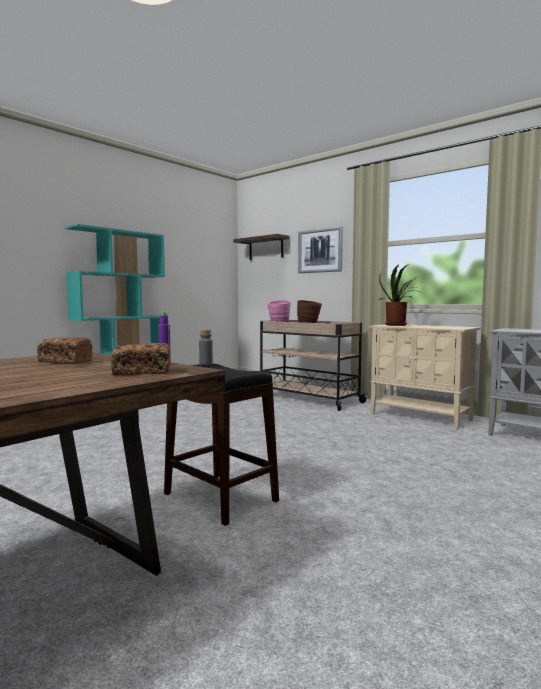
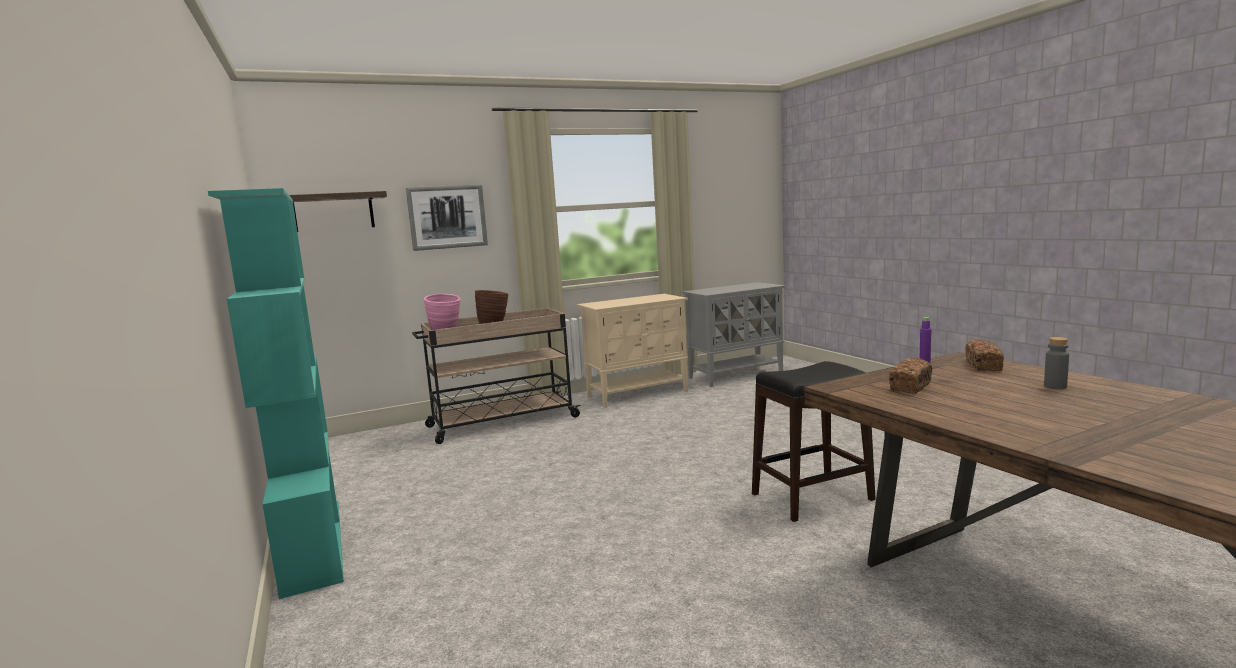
camera: 65 degrees left, 5 degrees up
grey bottle [199,330,213,365] -> grey bottle moved to [1044,337,1069,389]
potted plant [379,264,419,326] -> none

